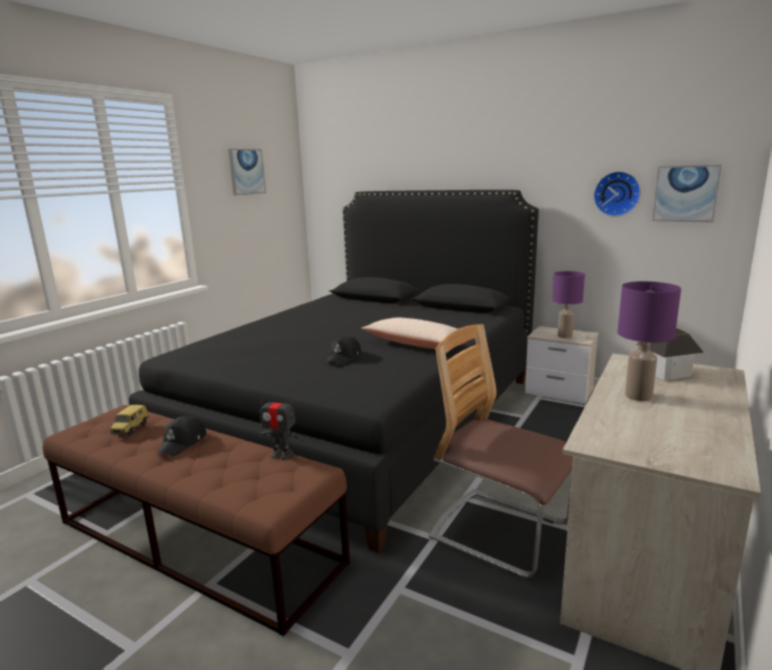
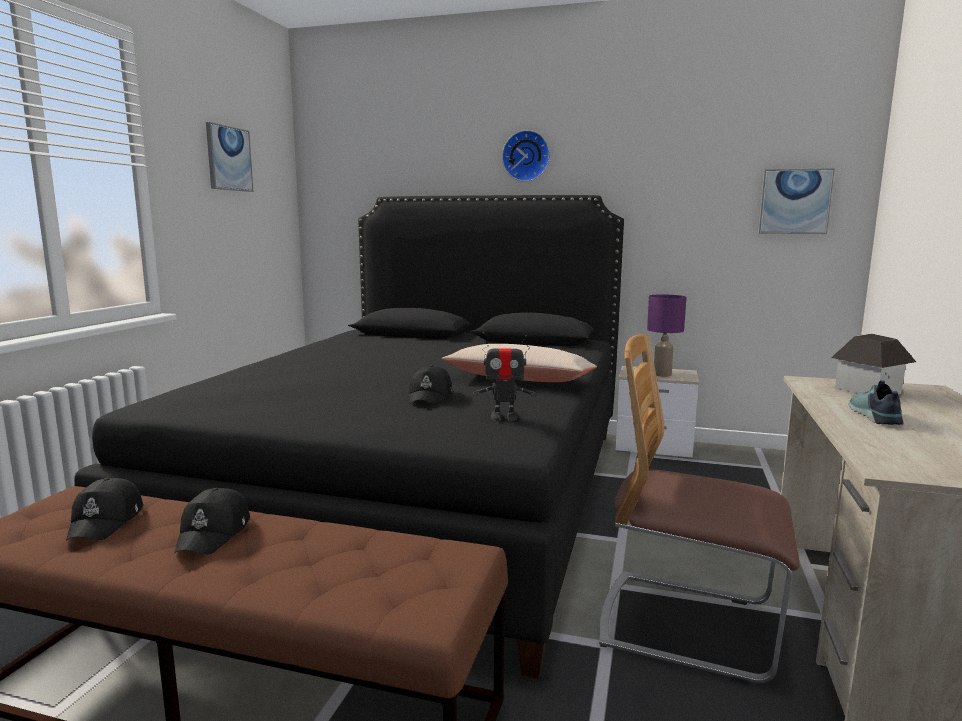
camera: 15 degrees left, 5 degrees down
toy car [110,405,149,435] -> black cap [66,478,143,541]
toy robot [258,391,304,460] -> toy robot moved to [473,332,536,421]
wall clock [593,171,641,217] -> wall clock moved to [502,130,550,182]
purple table lamp [618,281,681,401] -> shoe [849,380,903,425]

